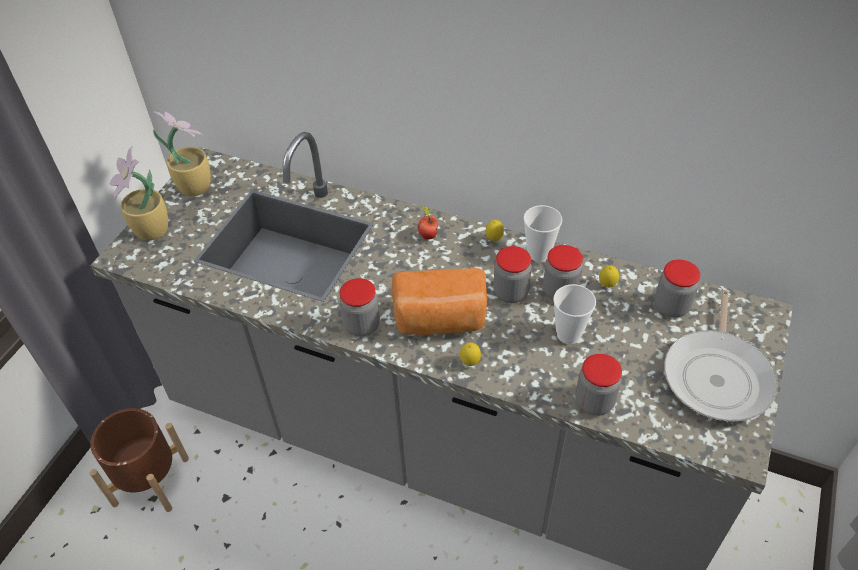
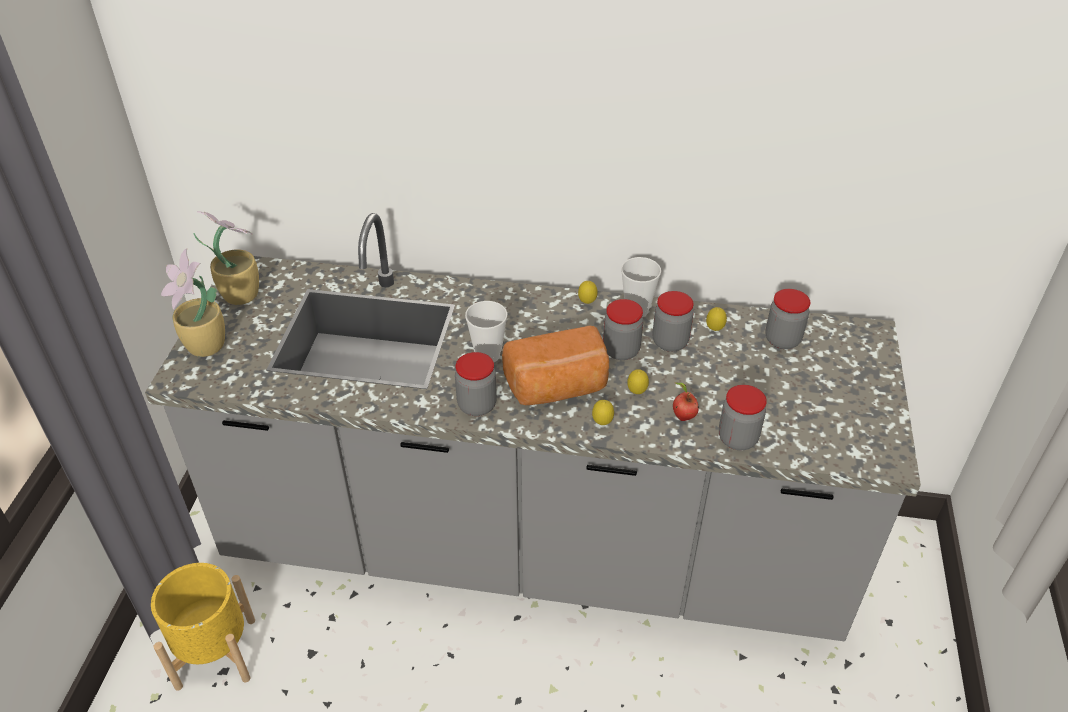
camera: 15 degrees left, 5 degrees down
brown planter [90,408,189,512] -> yellow planter [151,563,255,691]
apple [418,206,438,239] -> apple moved to [673,382,699,421]
cup [553,284,596,344] -> cup moved to [465,301,507,362]
frying pan [664,290,778,421] -> none
none -> lemon [627,369,649,394]

